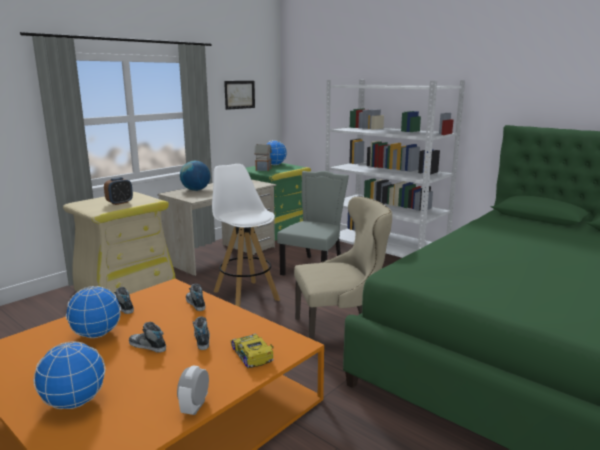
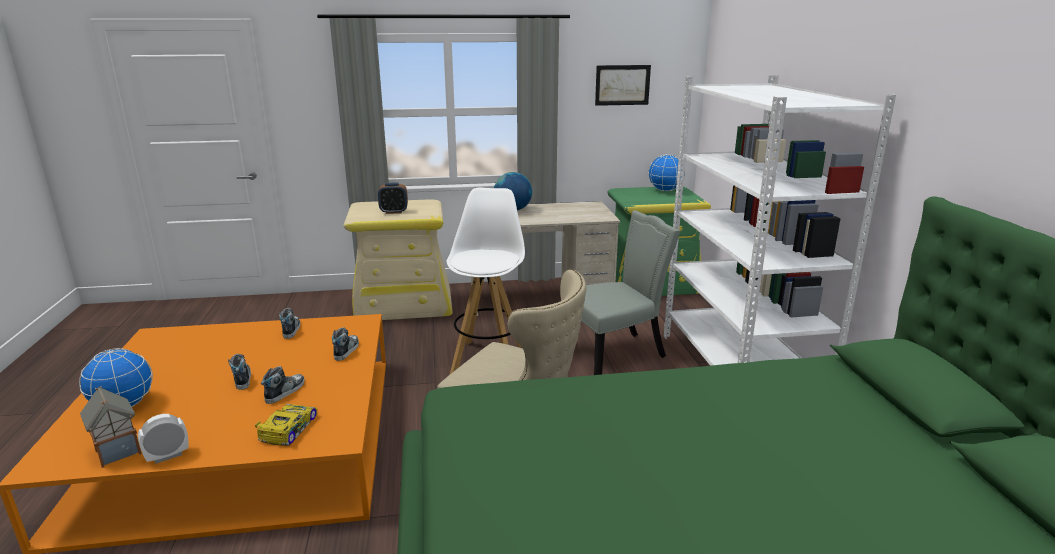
camera: 40 degrees right, 5 degrees up
globe [66,286,121,338] -> none
toy house [254,144,272,171] -> toy house moved to [80,386,142,468]

